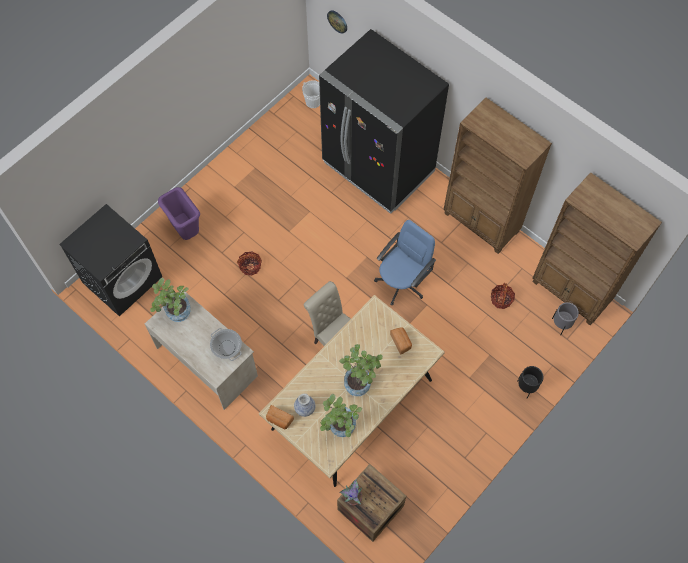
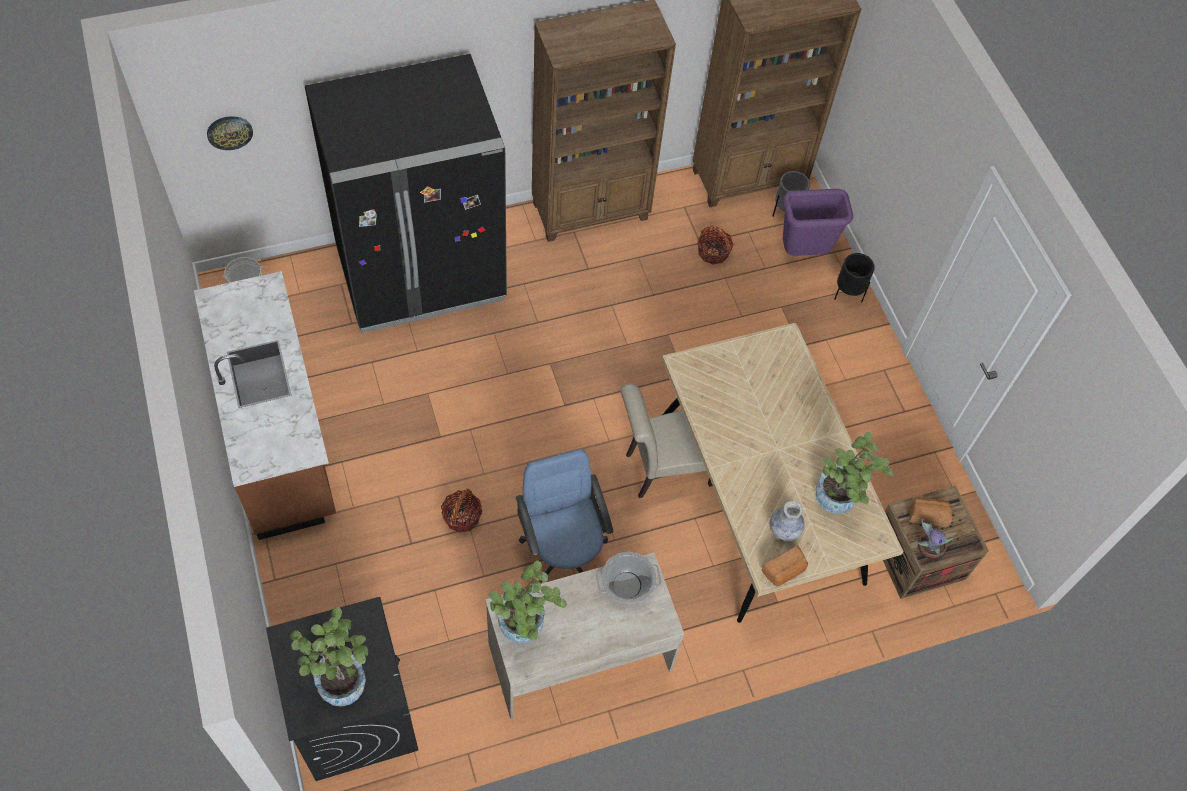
camera: 65 degrees left, 5 degrees down
purple trash can [158,187,200,240] -> purple trash can moved to [783,189,853,256]
potted plant [339,344,383,396] -> potted plant moved to [290,607,368,707]
blue office chair [374,220,436,305] -> blue office chair moved to [516,449,614,583]
bread [390,327,412,355] -> bread moved to [909,498,953,527]
none -> brown counter [194,271,336,540]

